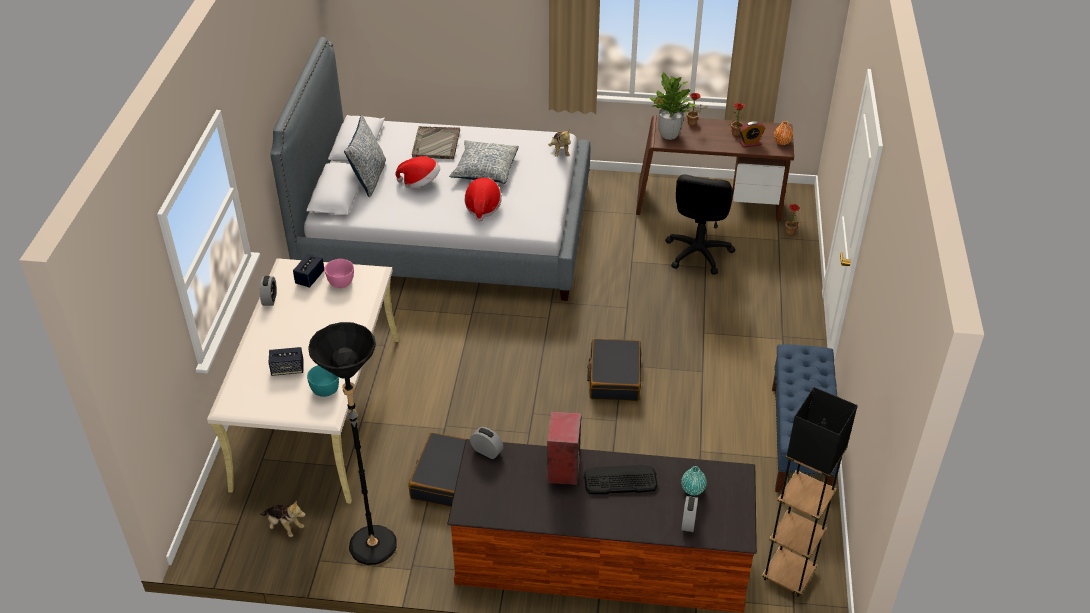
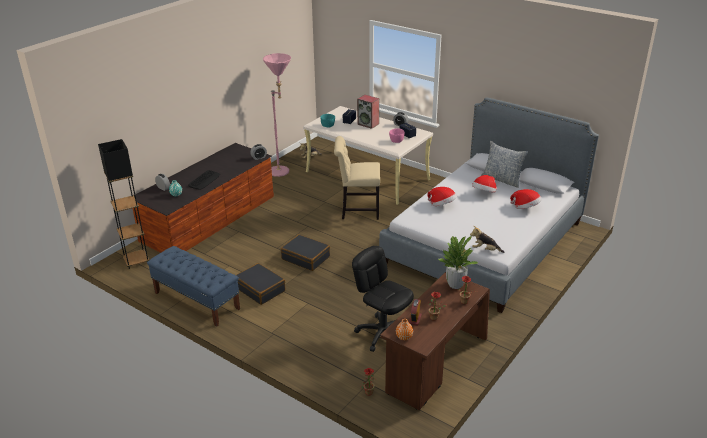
camera: 120 degrees right, 10 degrees down
black floor lamp [308,322,397,565] -> pink floor lamp [263,53,291,177]
black suitcase [409,432,466,507] -> black suitcase moved to [236,263,285,305]
grey tray [412,126,460,159] -> hat [510,189,542,209]
pillow [449,140,519,184] -> none
speaker [547,411,581,485] -> speaker moved to [357,95,379,129]
none -> beige chair [334,136,380,220]

